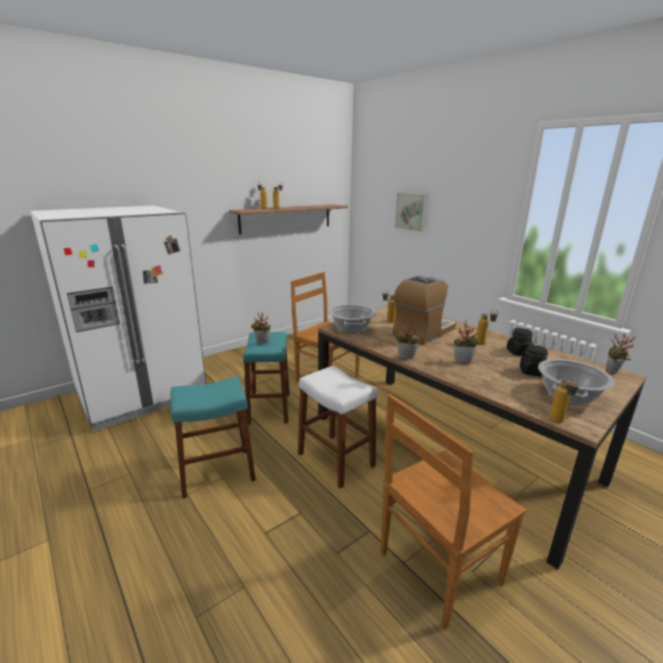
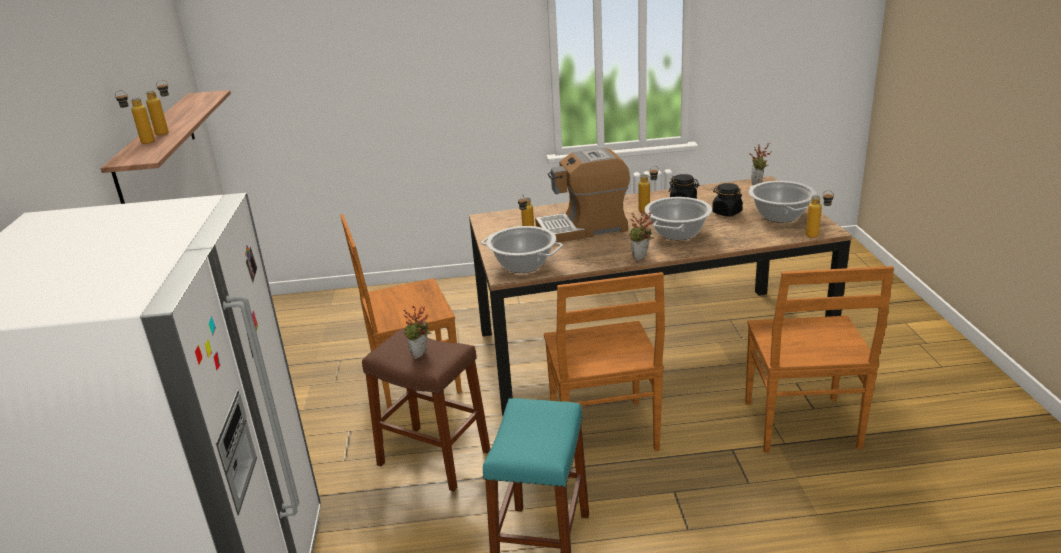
camera: 55 degrees left, 5 degrees up
turquoise stool [243,332,290,425] -> brown stool [362,328,490,492]
white stool [298,366,378,489] -> brown chair [544,272,665,451]
coffee machine [392,275,456,345] -> coffee machine turned 90 degrees counterclockwise [535,148,630,242]
picture [395,193,427,232] -> none
potted plant [454,321,480,364] -> cooking pot [645,197,712,240]

